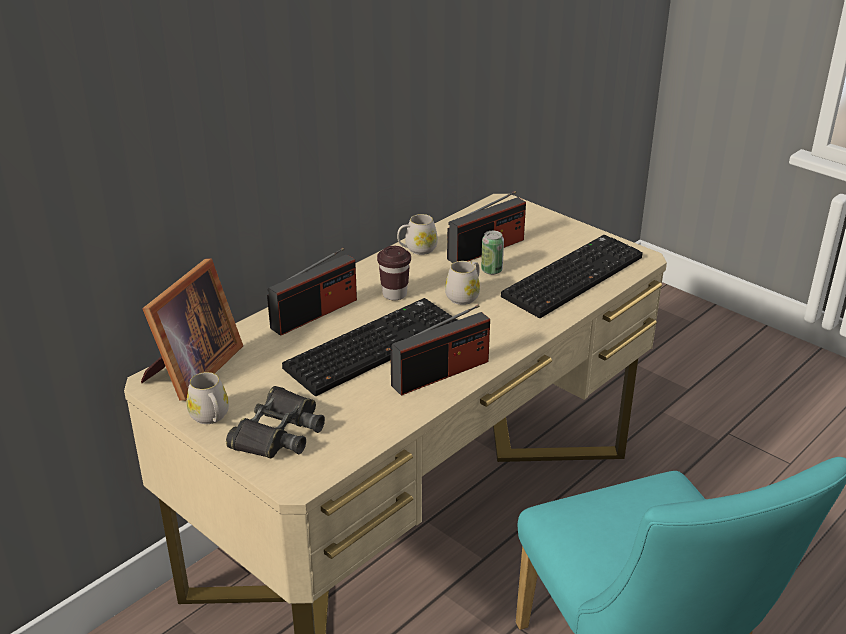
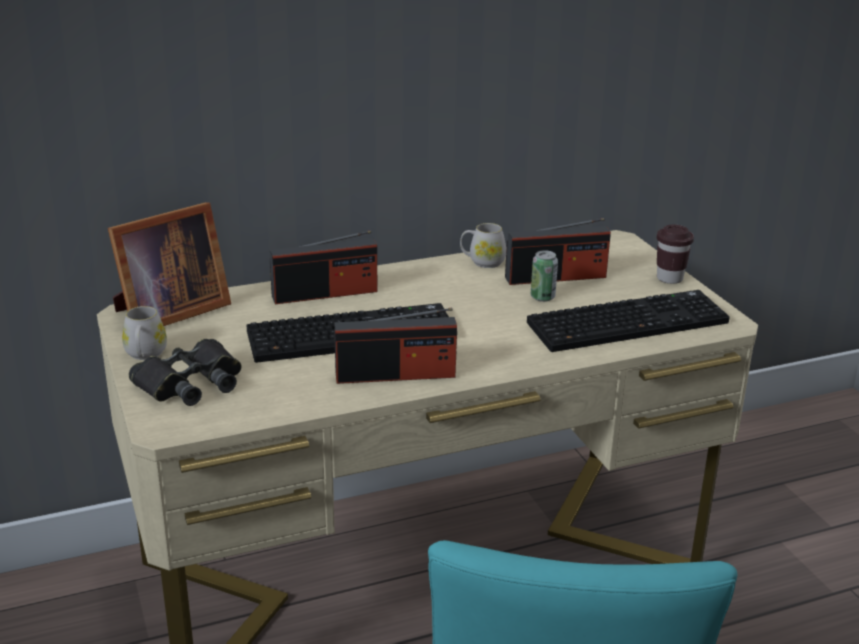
camera: 25 degrees right, 5 degrees down
brown cup [377,246,411,300] -> brown cup moved to [657,225,694,284]
white mug [445,261,480,305] -> none

